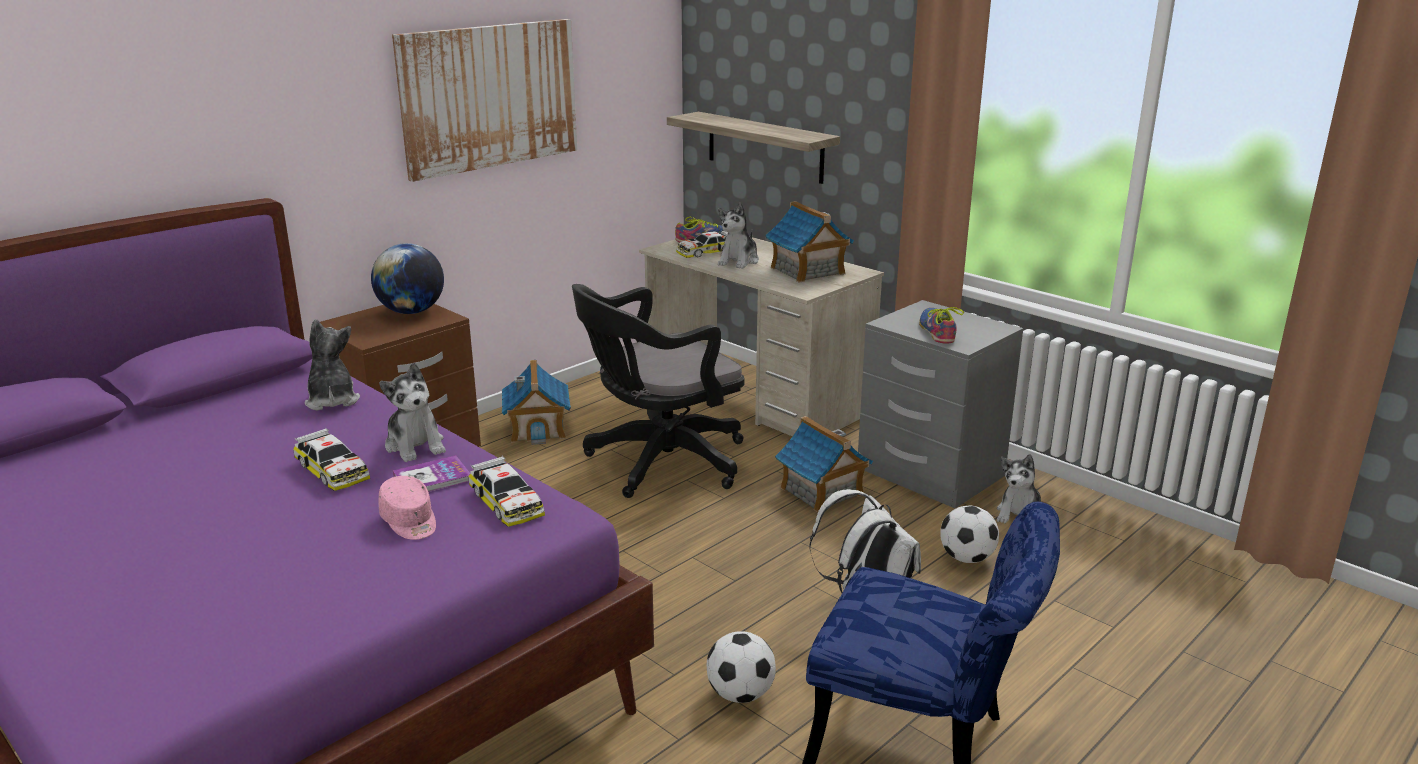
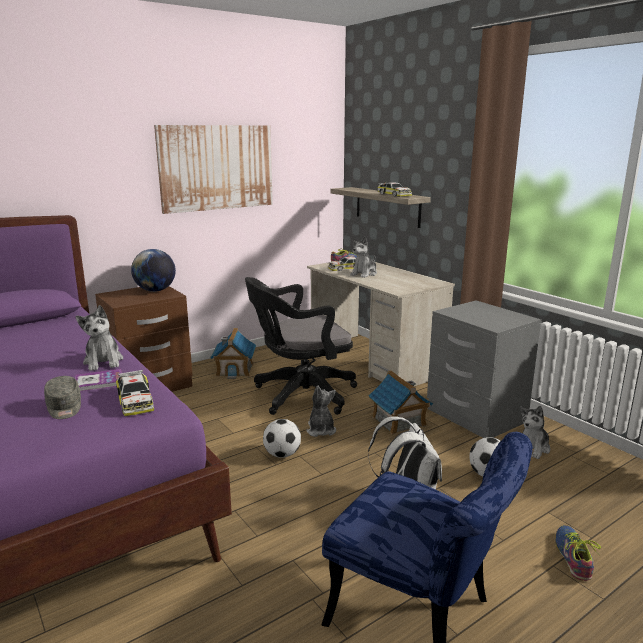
camera: 10 degrees right, 5 degrees down
toy car [293,429,370,491] -> toy car moved to [377,182,412,197]
plush toy [304,319,360,411] -> plush toy moved to [306,385,336,437]
pink cap [378,476,436,540] -> grey cap [44,376,81,419]
football [707,631,776,703] -> football moved to [263,419,301,458]
toy house [765,201,854,283] -> none
shoe [919,307,964,344] -> shoe moved to [555,525,601,581]

